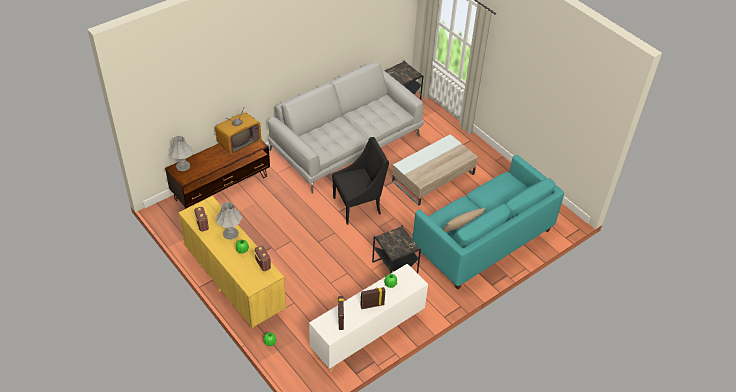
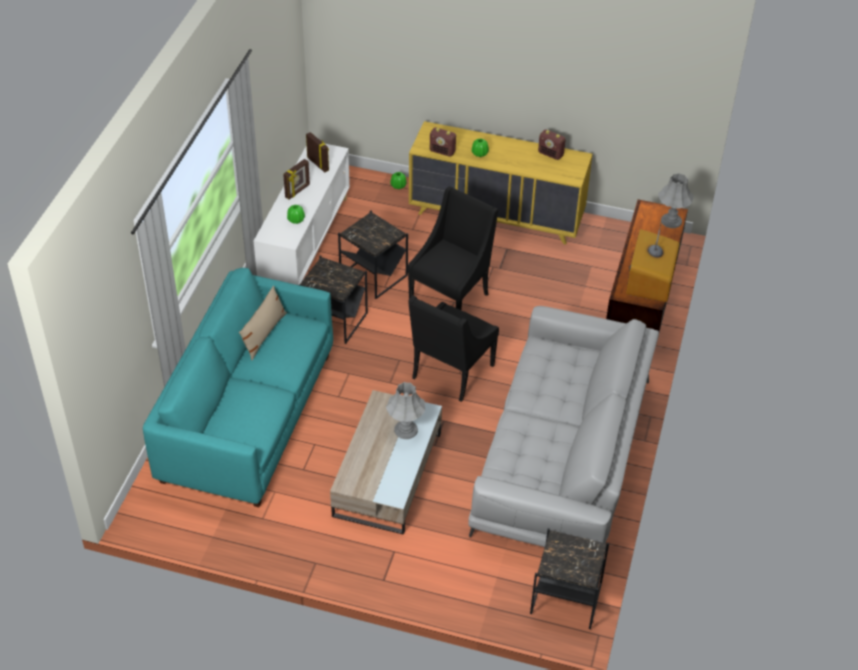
camera: 145 degrees right, 0 degrees up
grey table lamp [216,202,242,240] -> grey table lamp moved to [386,382,425,439]
none -> black side table [338,210,408,299]
none -> black armchair [408,186,498,310]

